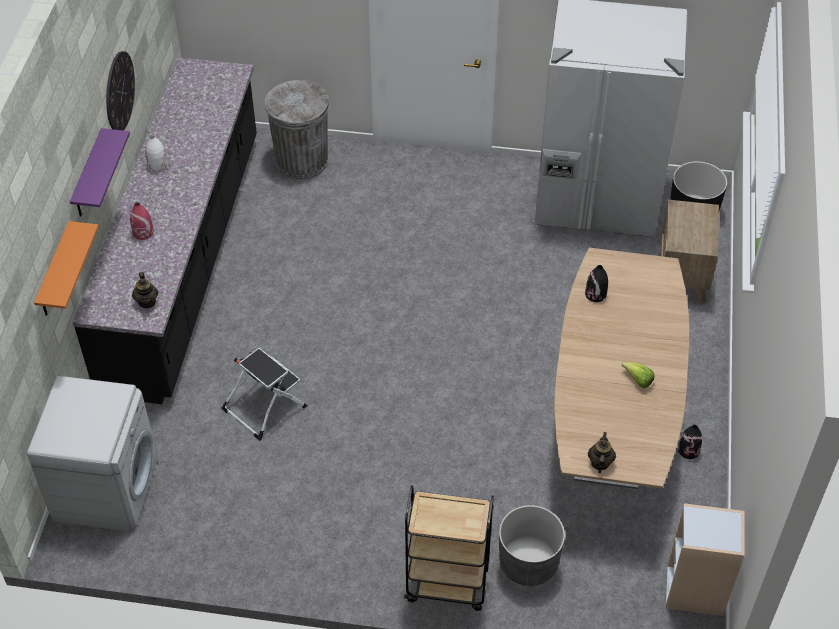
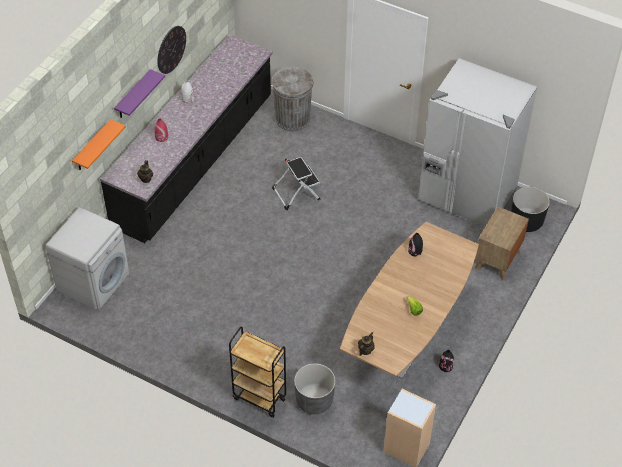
camera: 20 degrees right, 0 degrees up
step ladder [221,348,308,441] -> step ladder moved to [272,157,321,210]

